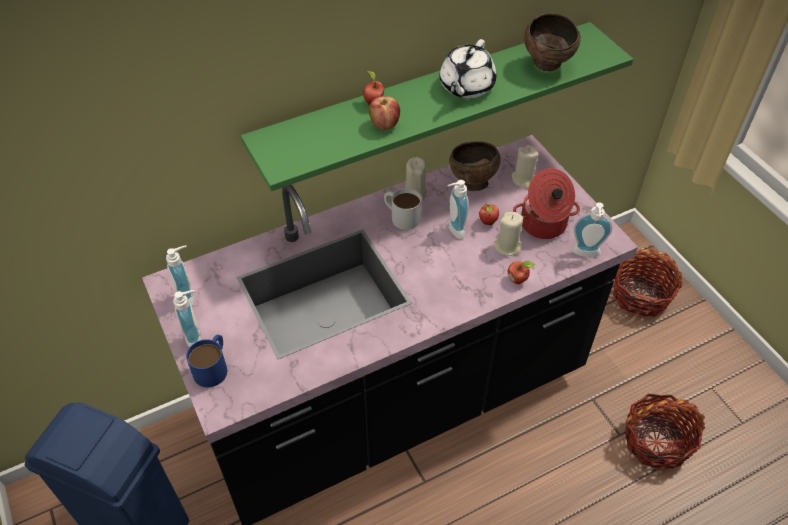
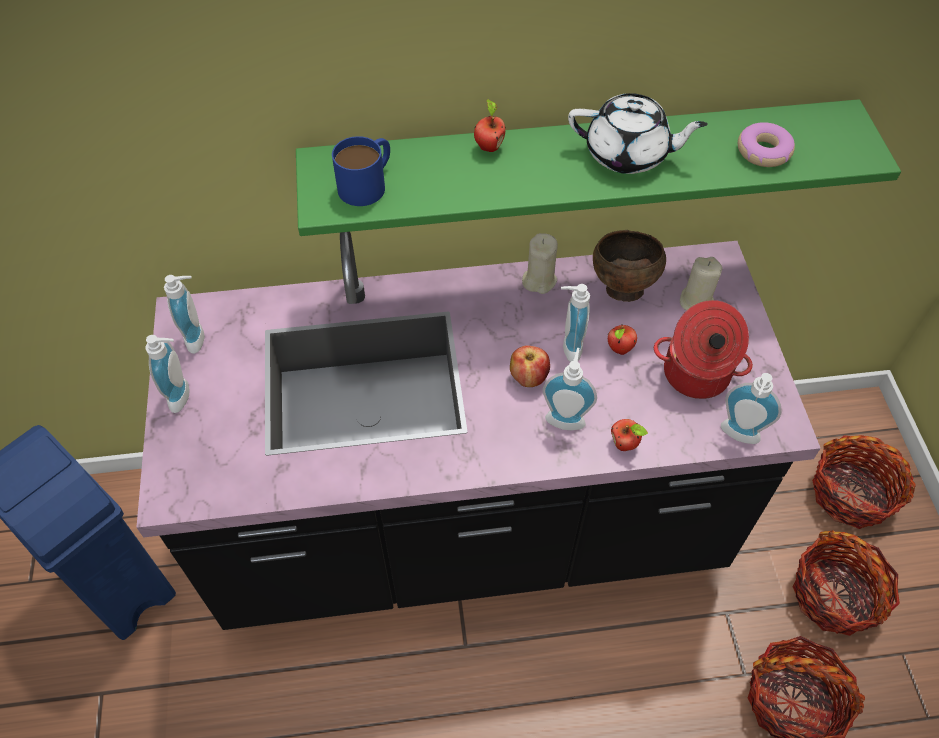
camera: 20 degrees right, 5 degrees up
blue mug [186,335,227,387] -> blue mug moved to [332,136,390,206]
apple [369,96,400,130] -> apple moved to [510,345,550,387]
white mug [384,188,422,230] -> none
white teapot [439,39,496,98] -> white teapot turned 120 degrees counterclockwise [568,93,708,174]
beige candle [494,212,523,256] -> none
brown bowl [524,13,581,71] -> donut [738,122,795,167]
none -> soap dispenser [543,348,597,430]
none -> basket [792,530,900,636]

